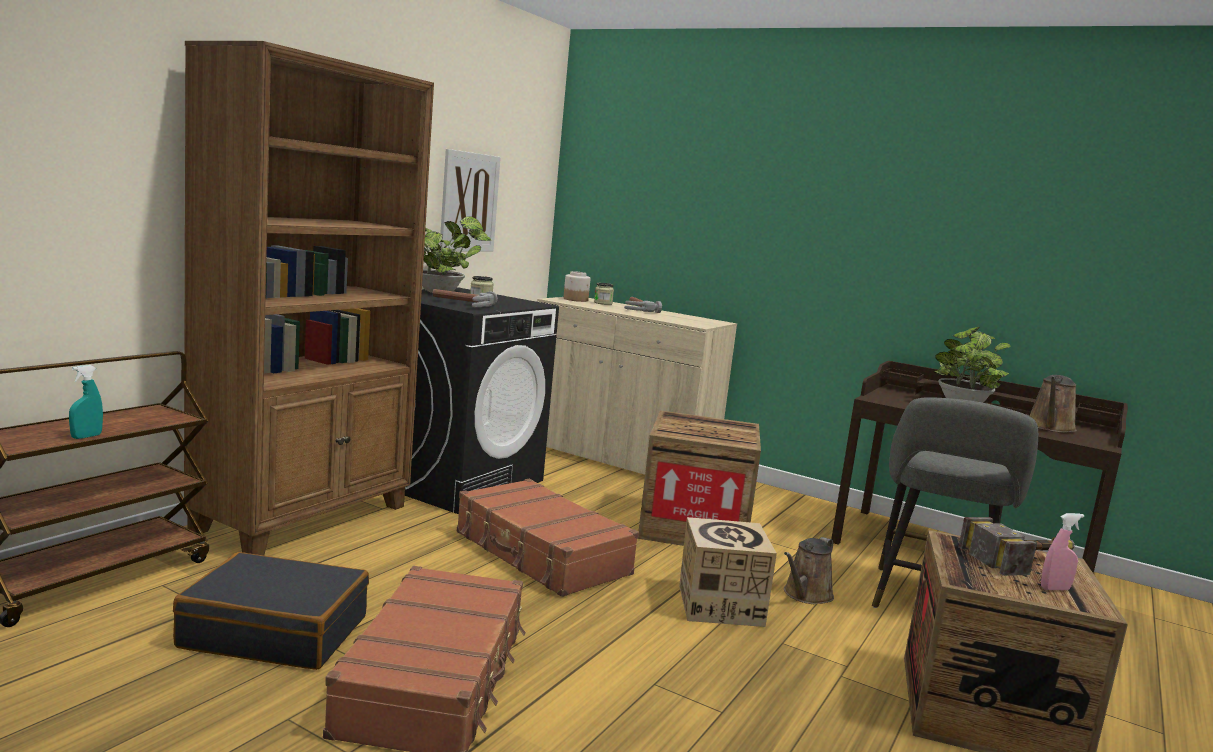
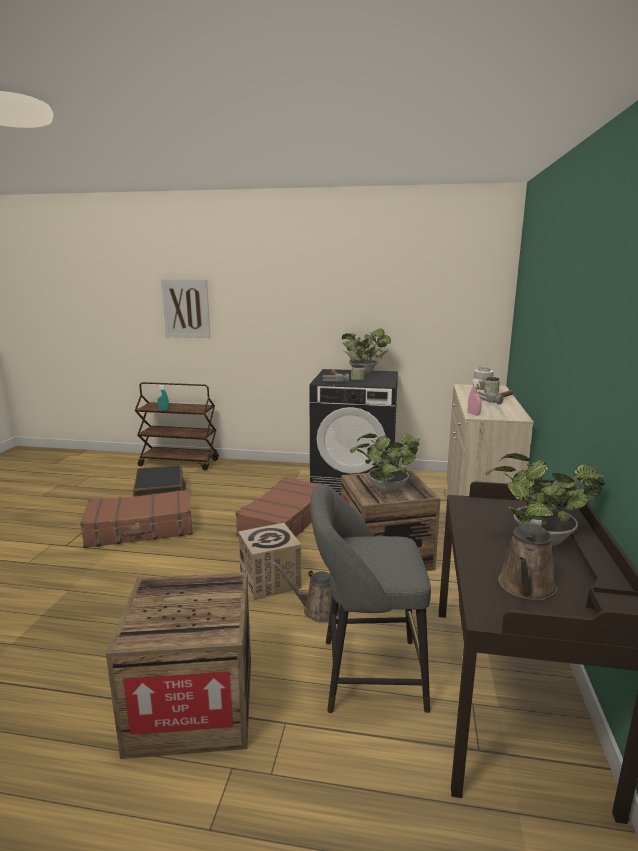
camera: 70 degrees right, 5 degrees up
brown bookcase [184,41,434,555] -> none
picture [440,149,501,251] -> picture moved to [161,279,210,338]
hammer [958,517,1075,576] -> none
brown watering can [1030,375,1077,433] -> brown watering can turned 75 degrees counterclockwise [498,519,557,600]
pink spray bottle [1041,513,1084,590] -> pink spray bottle moved to [468,379,482,415]
none -> potted plant [350,433,420,493]

